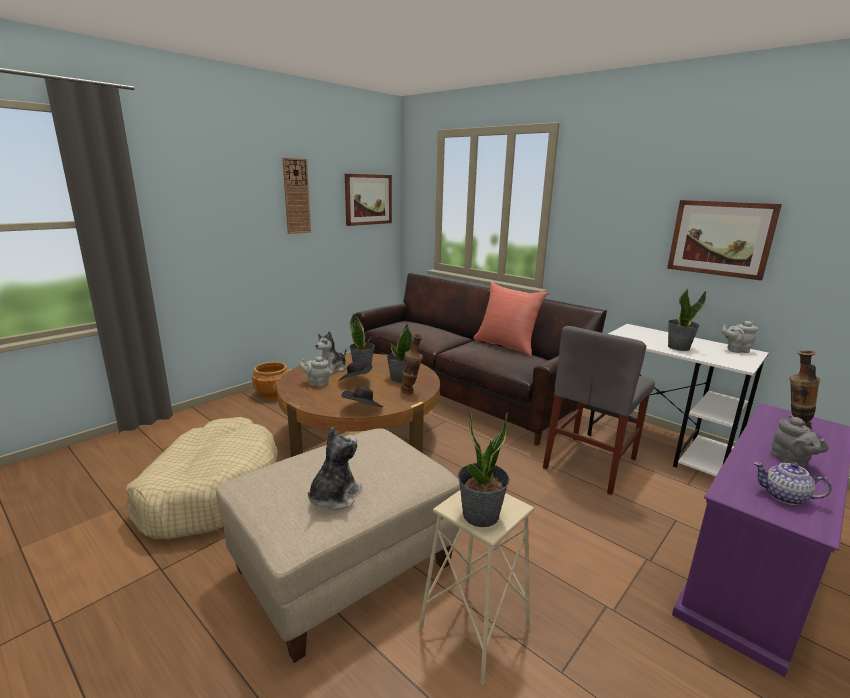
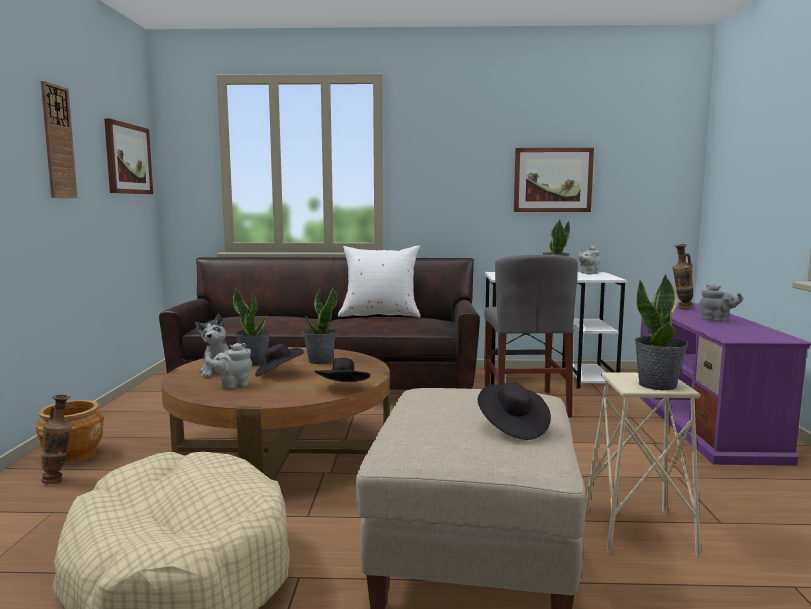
camera: 40 degrees left, 10 degrees down
plush toy [308,427,362,510] -> black hat [478,382,551,440]
vase [400,334,424,394] -> vase moved to [41,395,73,484]
red pillow [473,282,548,356] -> white pillow [338,246,421,318]
teapot [754,462,832,505] -> none

